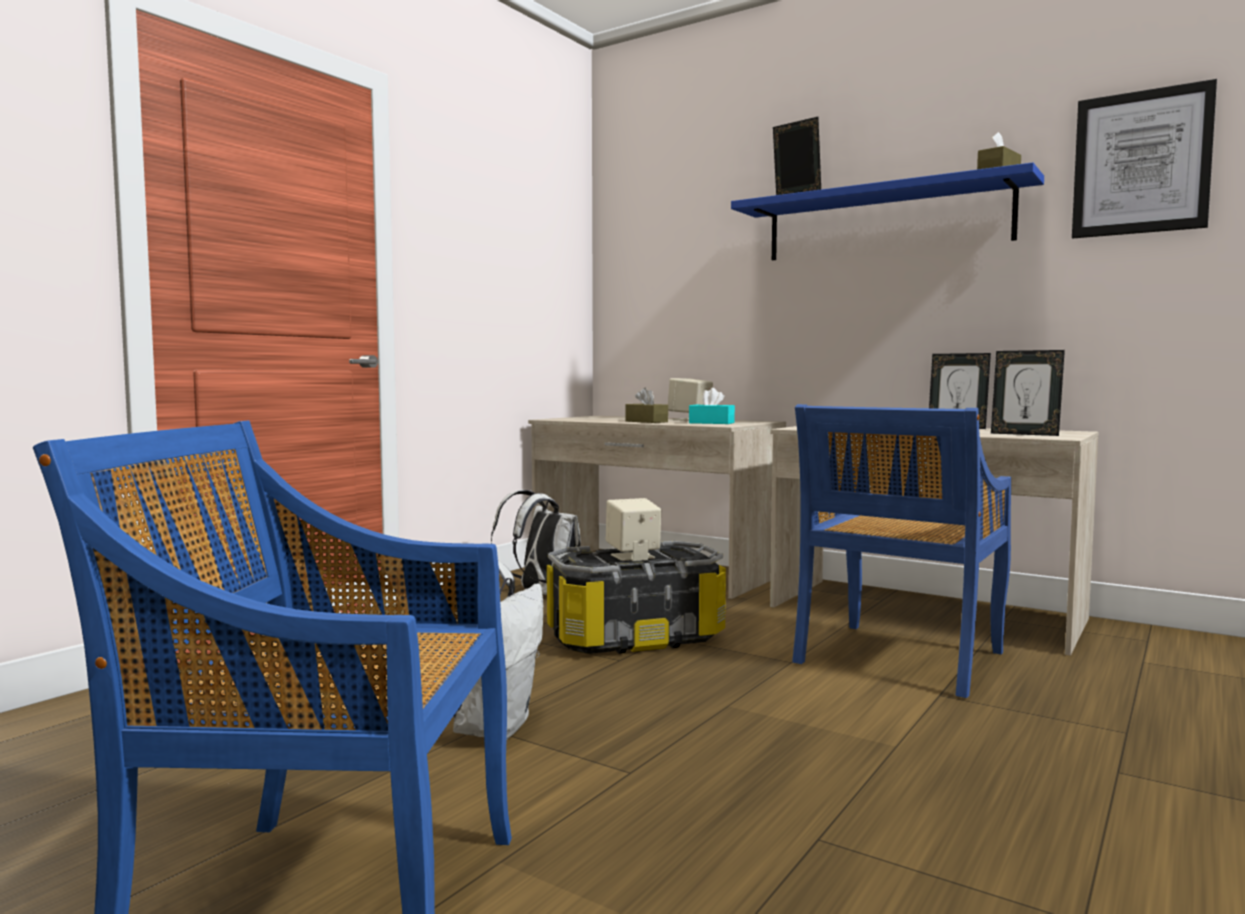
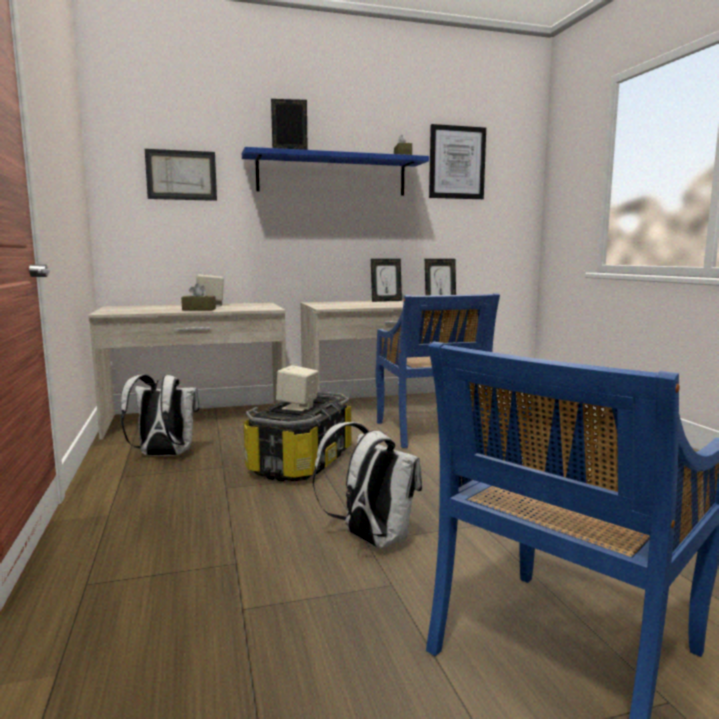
camera: 50 degrees left, 5 degrees up
turquoise tissue box [689,388,735,424] -> none
none -> picture [145,149,217,201]

